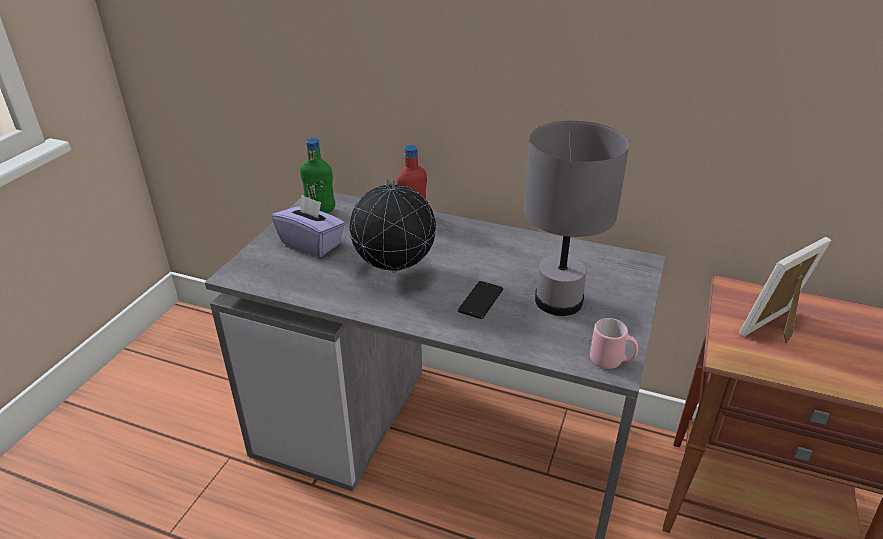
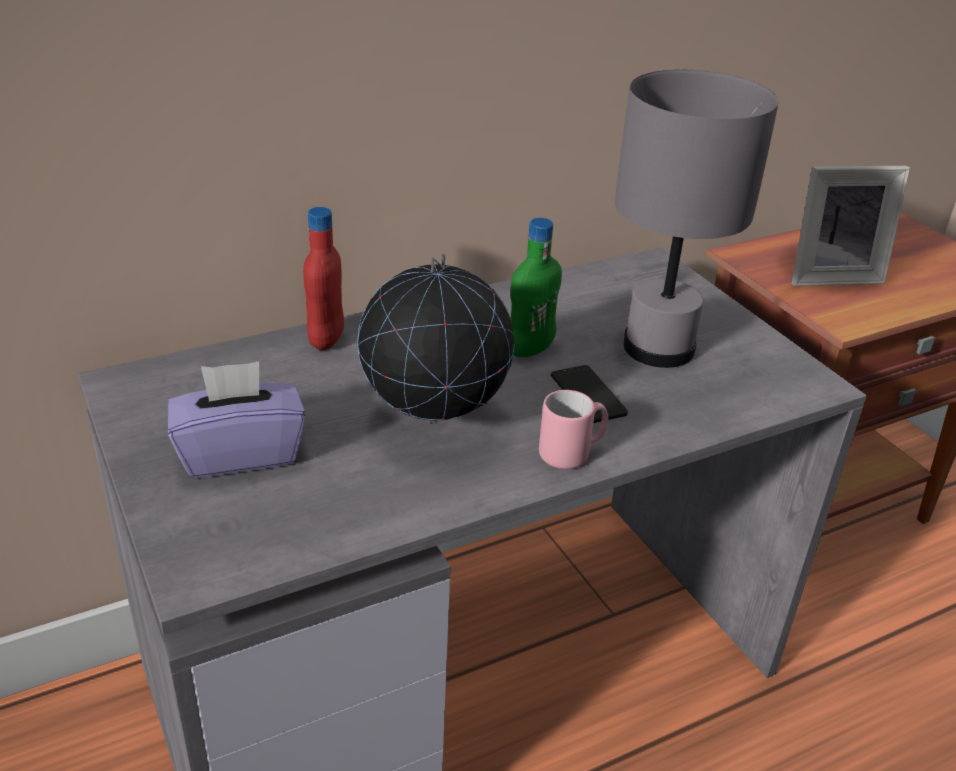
camera: 50 degrees left, 0 degrees up
green bottle [300,138,335,213] -> green bottle moved to [510,218,562,357]
pink mug [590,318,638,369] -> pink mug moved to [539,390,608,469]
picture frame [739,237,831,344] -> picture frame turned 105 degrees counterclockwise [792,166,910,286]

